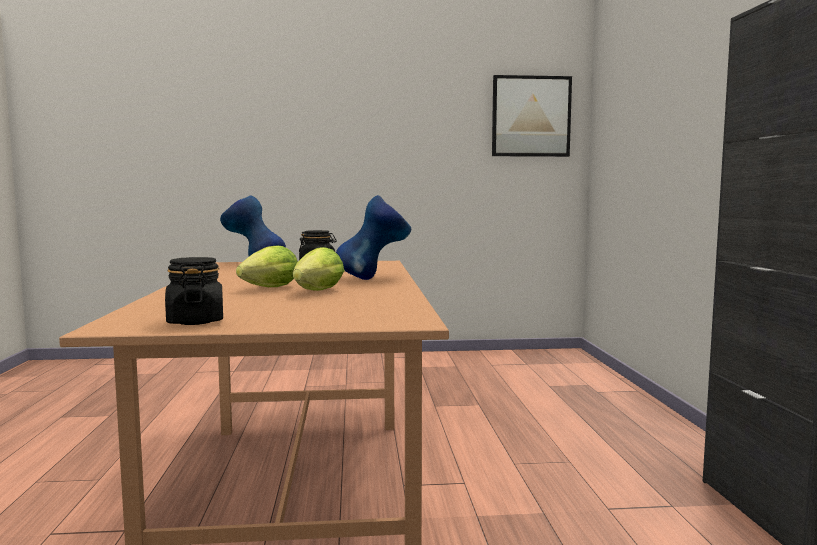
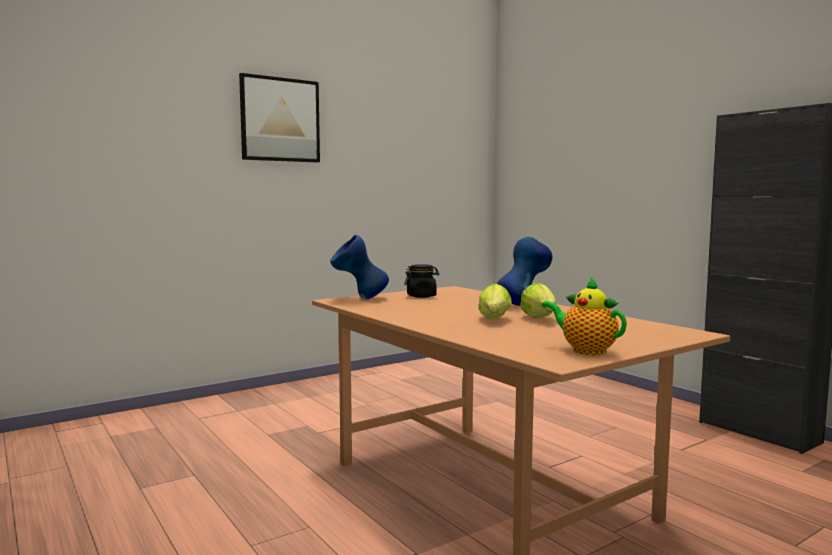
camera: 30 degrees left, 0 degrees up
black jar [165,257,223,325] -> teapot [542,277,627,355]
picture [492,75,572,157] -> picture moved to [239,73,320,163]

